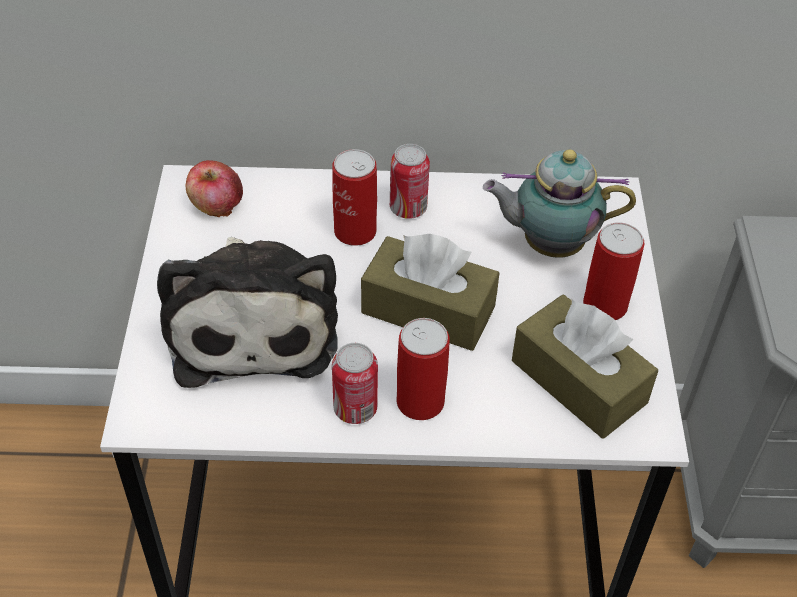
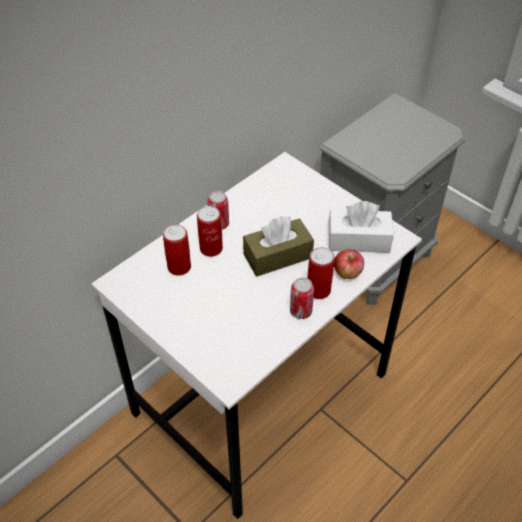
camera: 45 degrees left, 0 degrees up
plush toy [157,237,338,388] -> none
apple [185,160,243,217] -> apple moved to [334,249,364,279]
teapot [483,150,636,258] -> none
brown tissue box [512,294,658,439] -> white tissue box [328,201,394,253]
can [583,222,645,320] -> can moved to [163,224,191,276]

